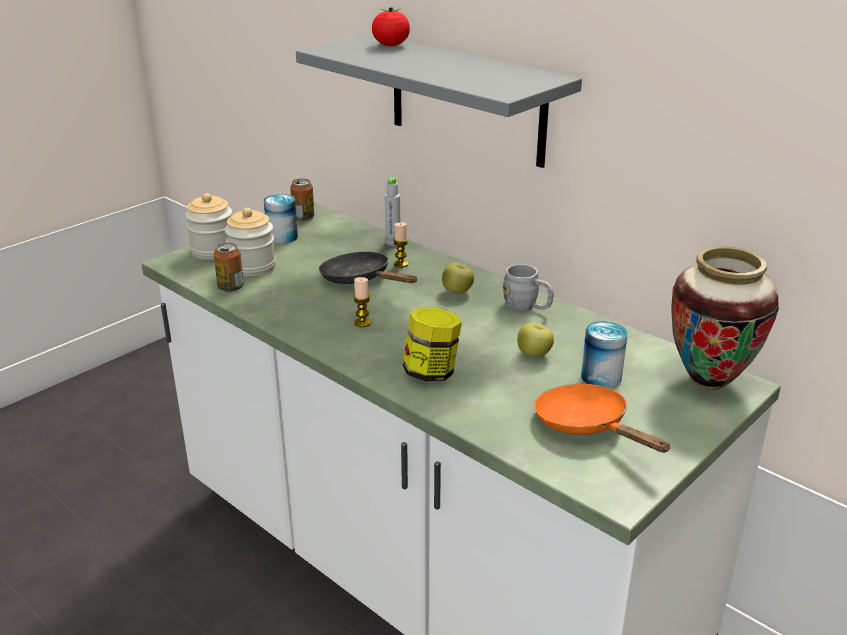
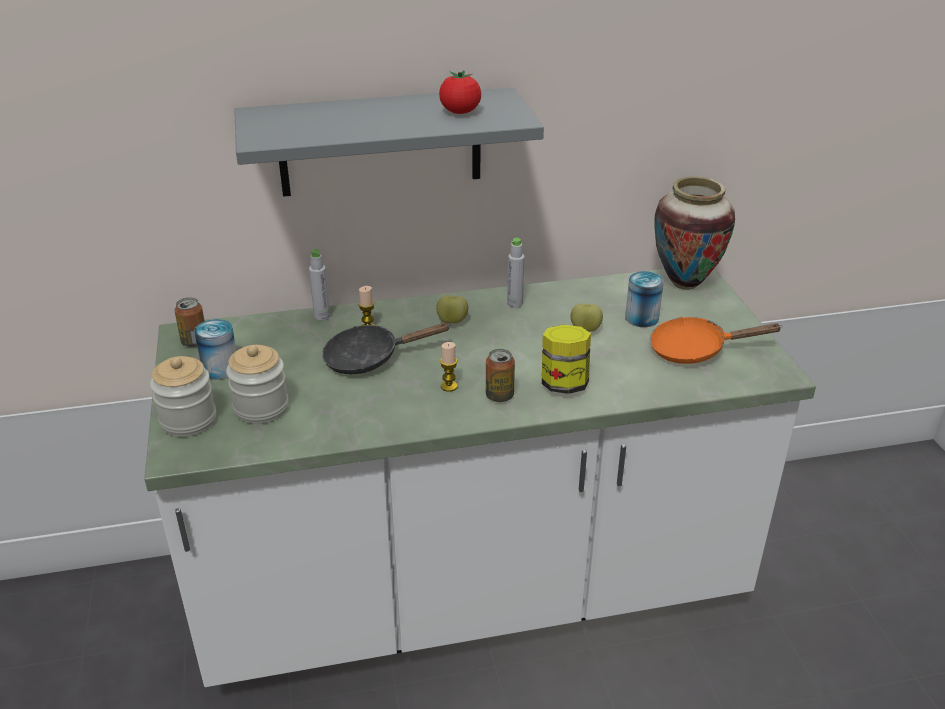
camera: 55 degrees left, 5 degrees up
can [214,243,244,292] -> can moved to [486,349,515,402]
tomato [372,7,410,46] -> tomato moved to [439,70,481,114]
grey mug [503,264,553,312] -> grey bottle [507,238,525,308]

